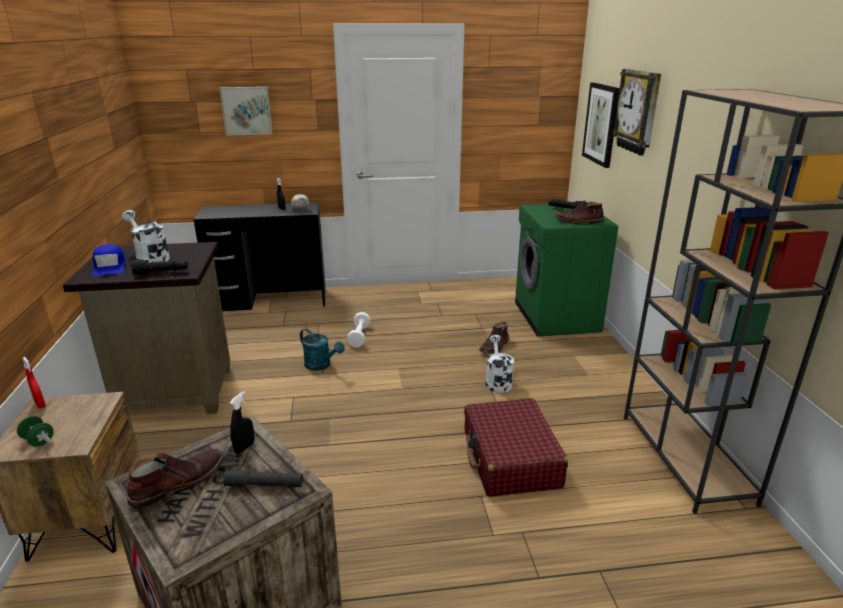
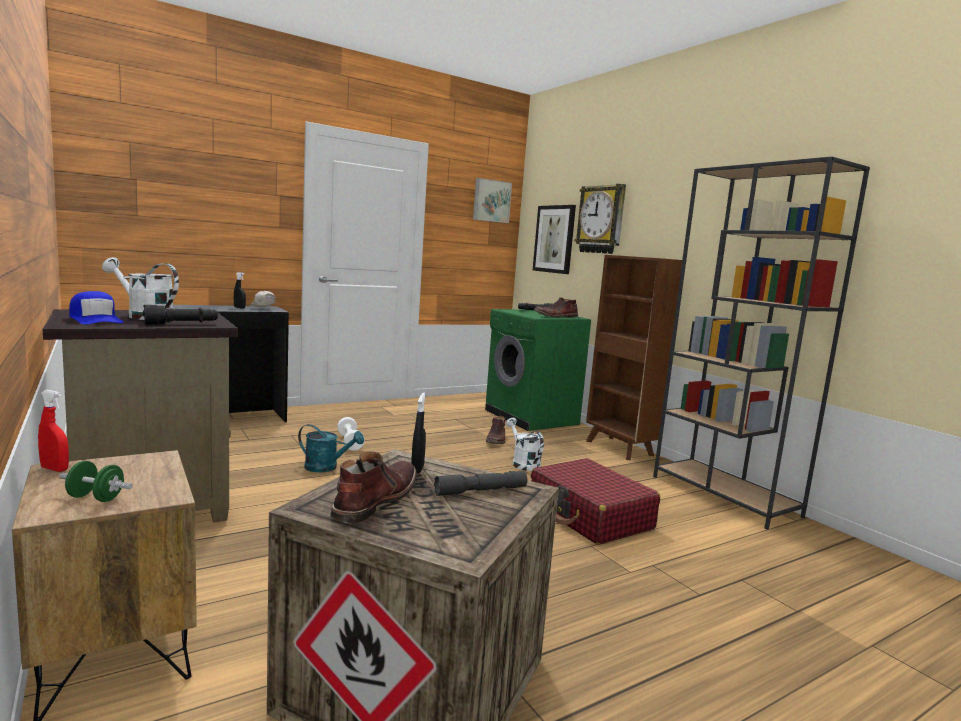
camera: 25 degrees left, 15 degrees down
picture [220,87,273,136] -> picture moved to [473,178,512,223]
none -> brown bookcase [586,255,682,460]

